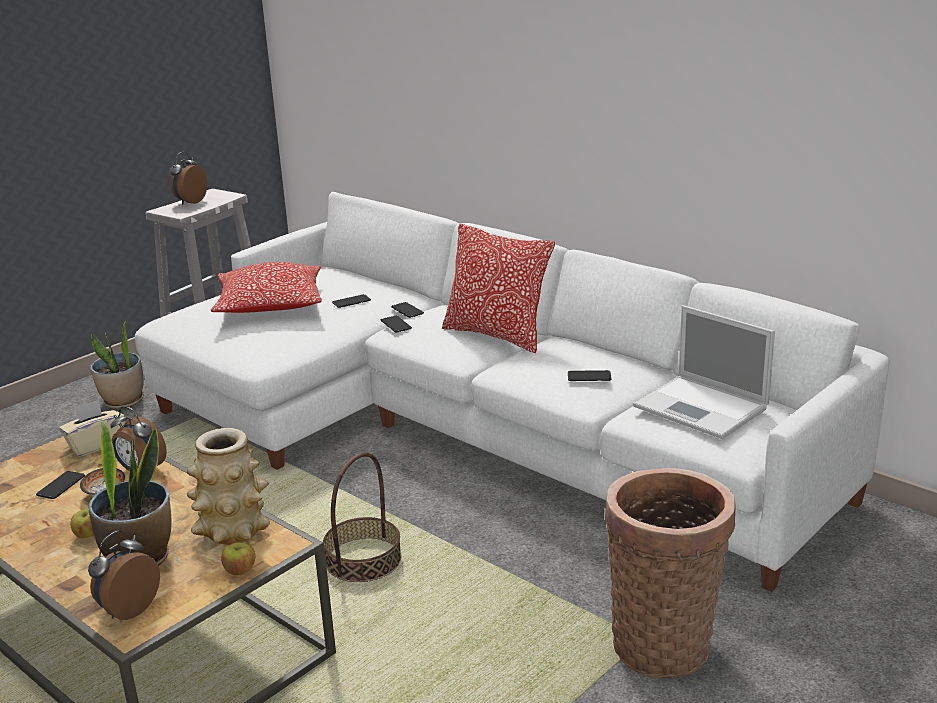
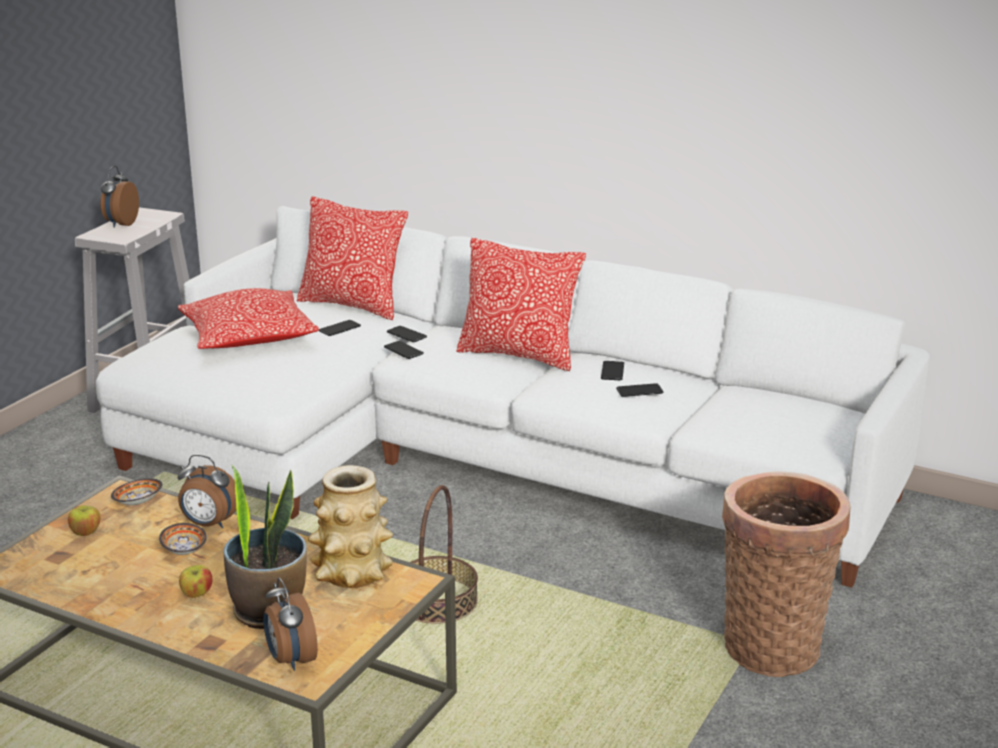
camera: 15 degrees left, 0 degrees up
phone [36,471,85,499] -> phone moved to [601,361,624,380]
beige tissue box [59,400,125,457] -> bowl [111,478,162,505]
alarm clock [88,530,160,620] -> alarm clock turned 45 degrees counterclockwise [263,578,318,671]
potted plant [90,321,144,409] -> none
apple [221,542,255,575] -> apple moved to [68,505,101,536]
laptop [633,305,775,439] -> none
none -> pillow [297,196,408,320]

